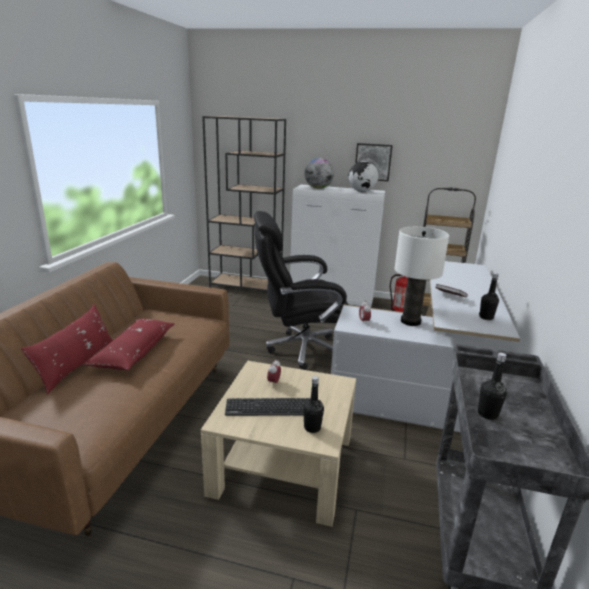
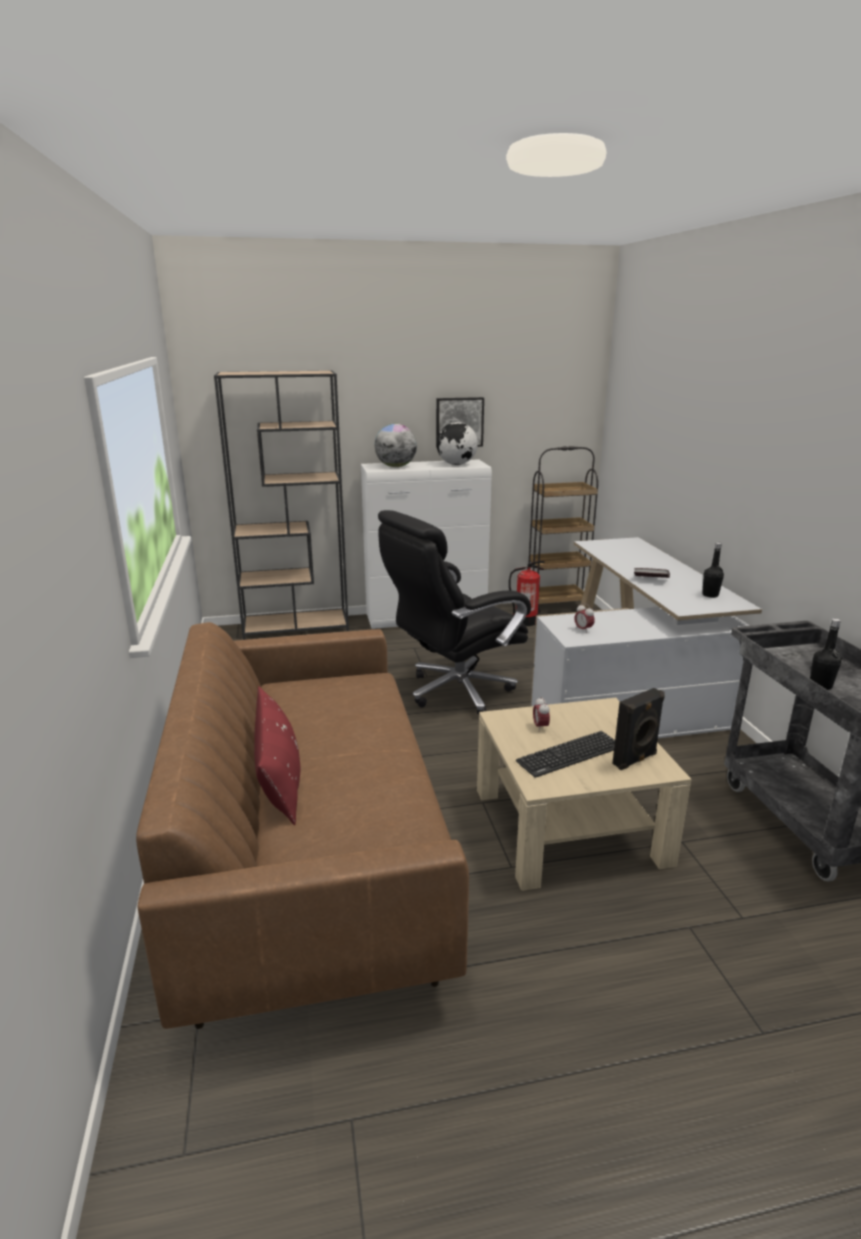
camera: 25 degrees left, 0 degrees up
red pillow [82,319,175,370] -> none
black bottle [303,376,324,433] -> black speaker [612,688,665,770]
white table lamp [395,227,449,326] -> none

